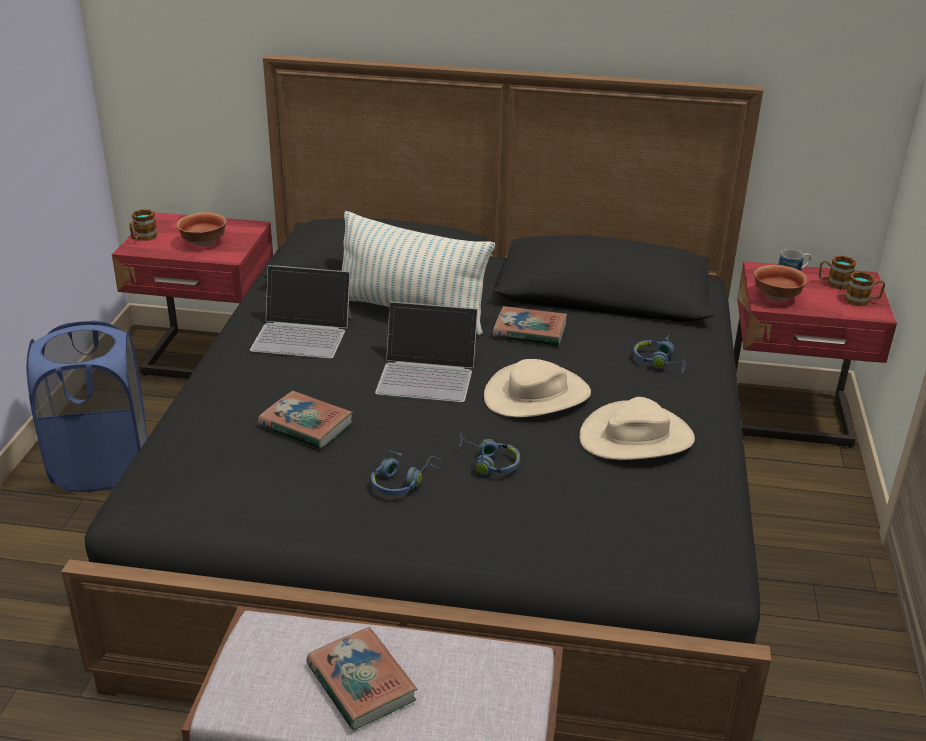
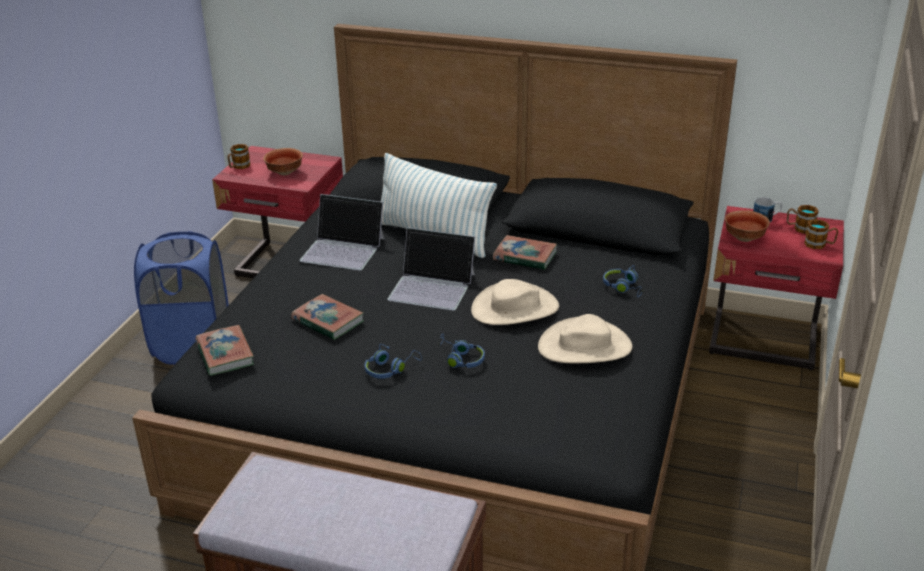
camera: 10 degrees right, 0 degrees up
book [306,627,417,730] -> book moved to [195,325,254,376]

